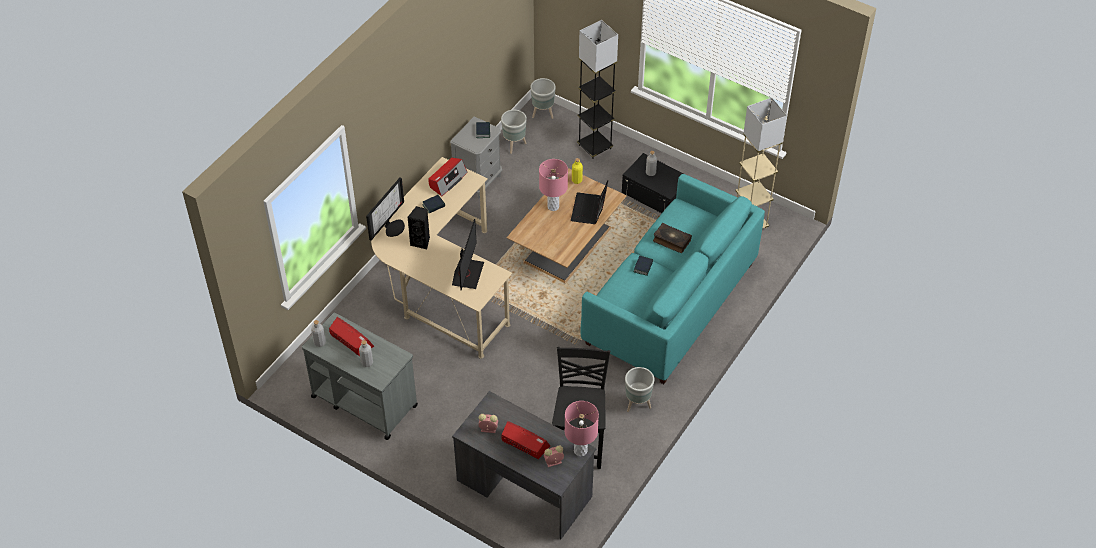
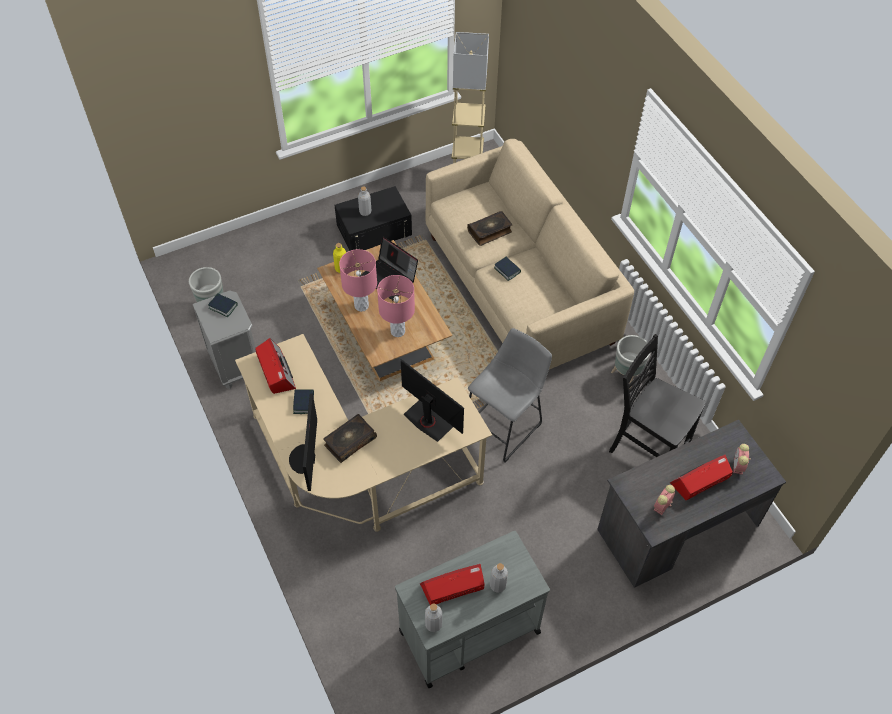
camera: 60 degrees left, 5 degrees up
monitor [366,177,405,240] -> monitor turned 150 degrees counterclockwise [289,394,317,491]
black speaker [407,206,430,250] -> book [323,414,377,463]
grey planter [530,78,556,119] -> none
pink table lamp [565,401,599,457] -> pink table lamp moved to [377,275,415,337]
grey floor lamp [577,20,618,159] -> none
turquoise sofa [581,174,765,384] -> beige sofa [425,139,634,369]
none -> grey stool [468,328,552,462]

